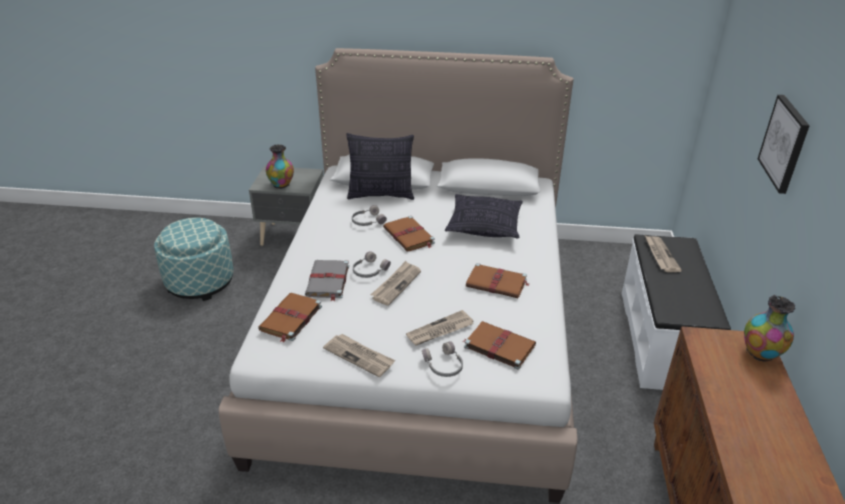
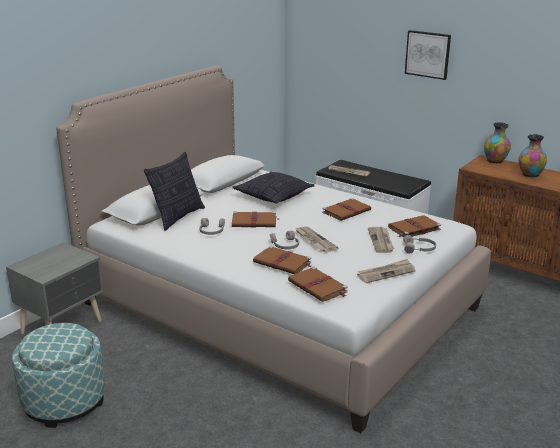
camera: 60 degrees left, 10 degrees down
vase [266,144,294,189] -> vase moved to [519,134,547,178]
grey book [305,260,349,301] -> brown book [253,246,311,274]

